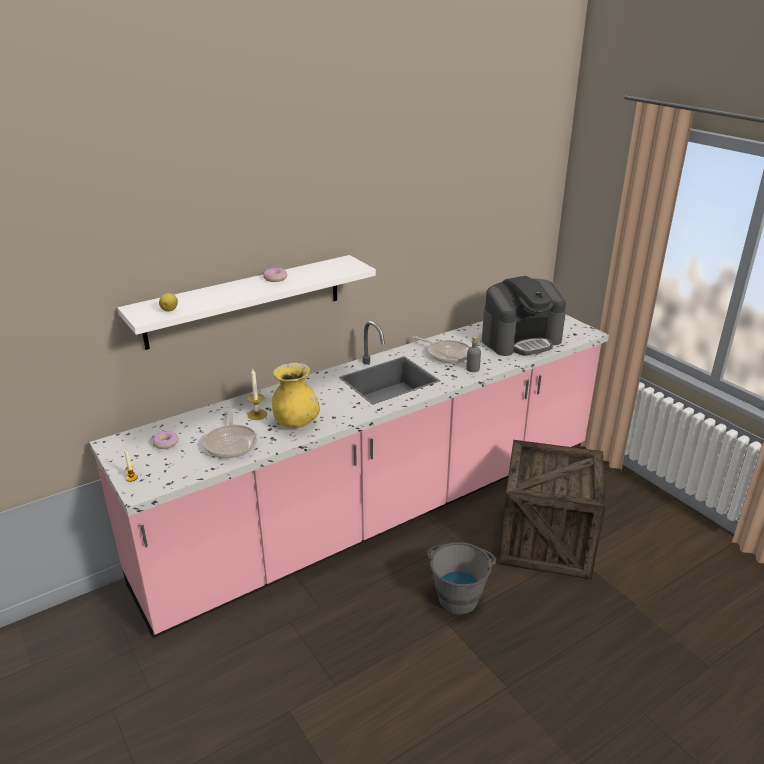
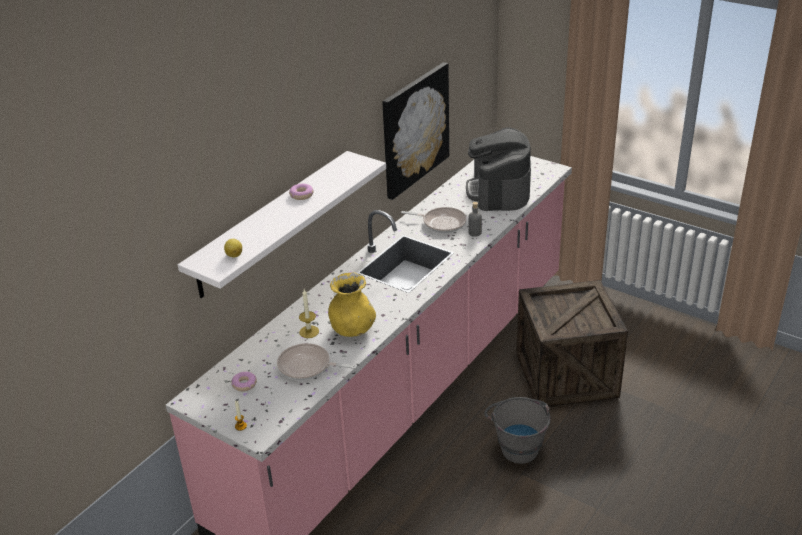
camera: 20 degrees left, 5 degrees up
frying pan [203,409,257,458] -> frying pan turned 135 degrees clockwise [277,343,357,380]
coffee machine [482,276,566,356] -> coffee machine turned 135 degrees clockwise [466,128,531,211]
none -> picture [382,62,449,200]

